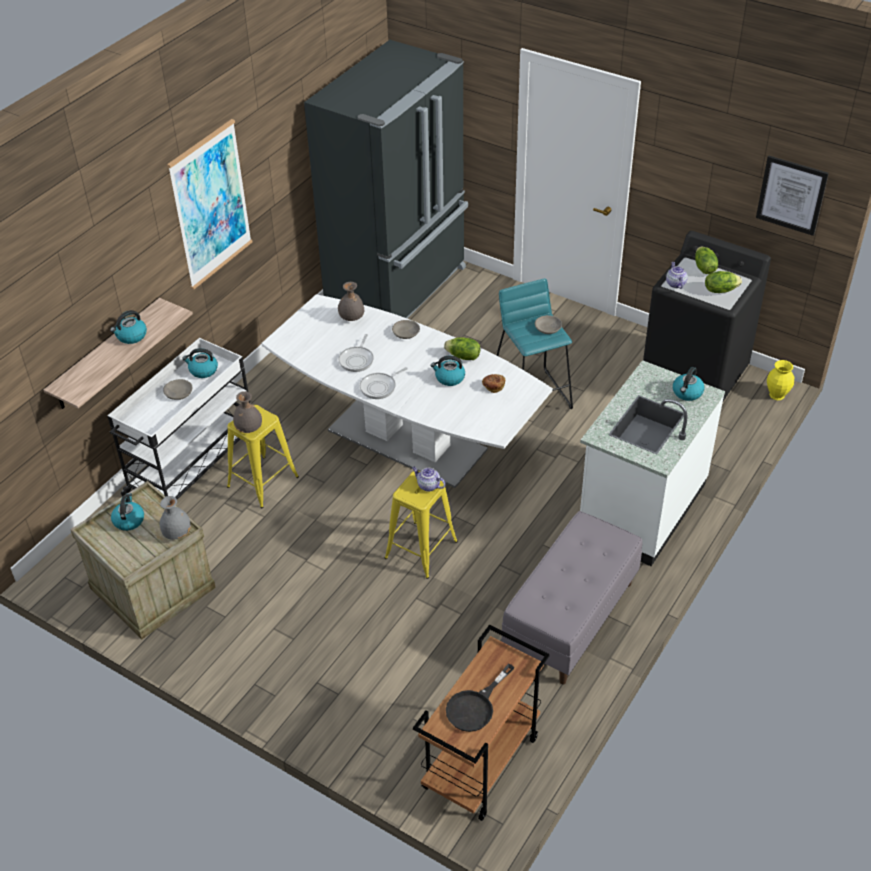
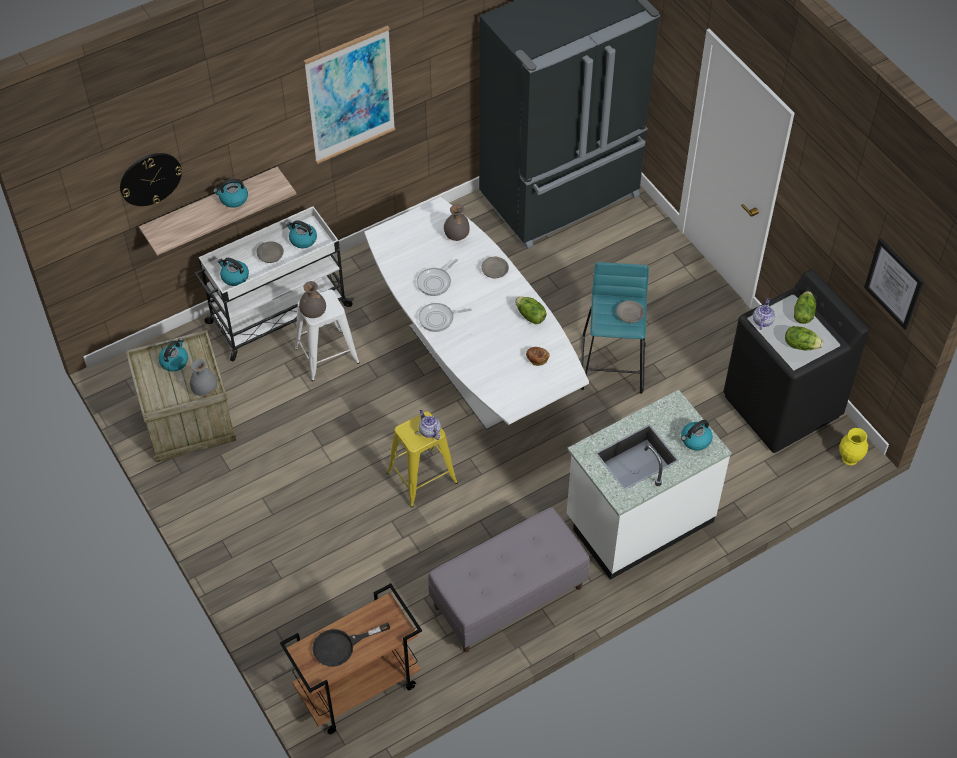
camera: 25 degrees right, 10 degrees up
yellow stool [227,405,299,508] -> white stool [295,289,360,381]
kettle [431,356,465,386] -> kettle moved to [218,258,249,286]
none -> wall clock [120,153,182,206]

